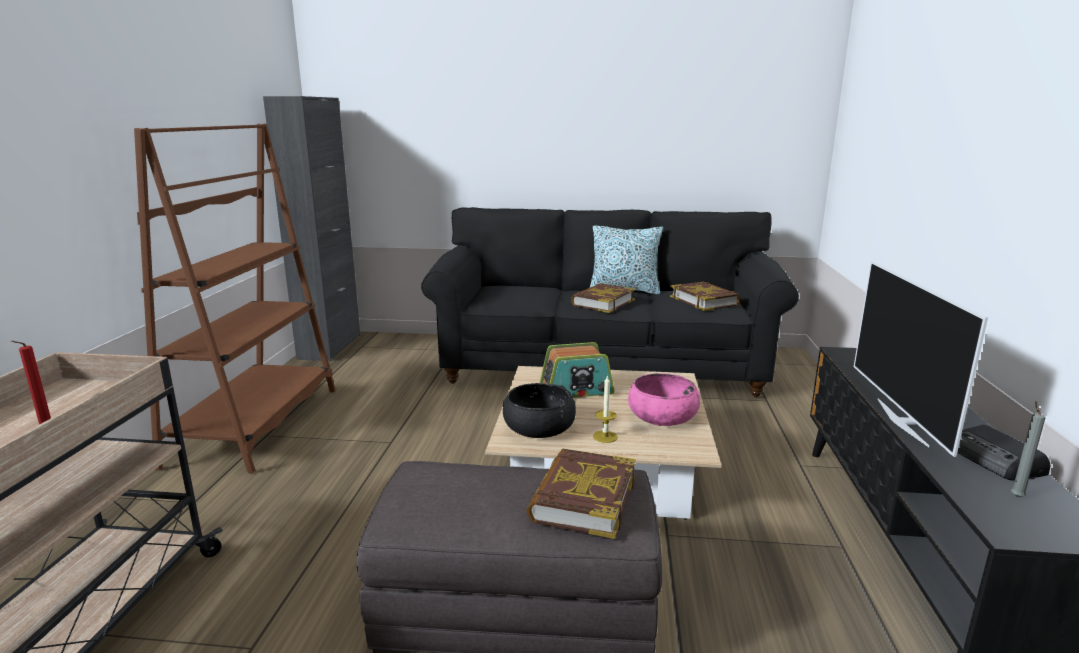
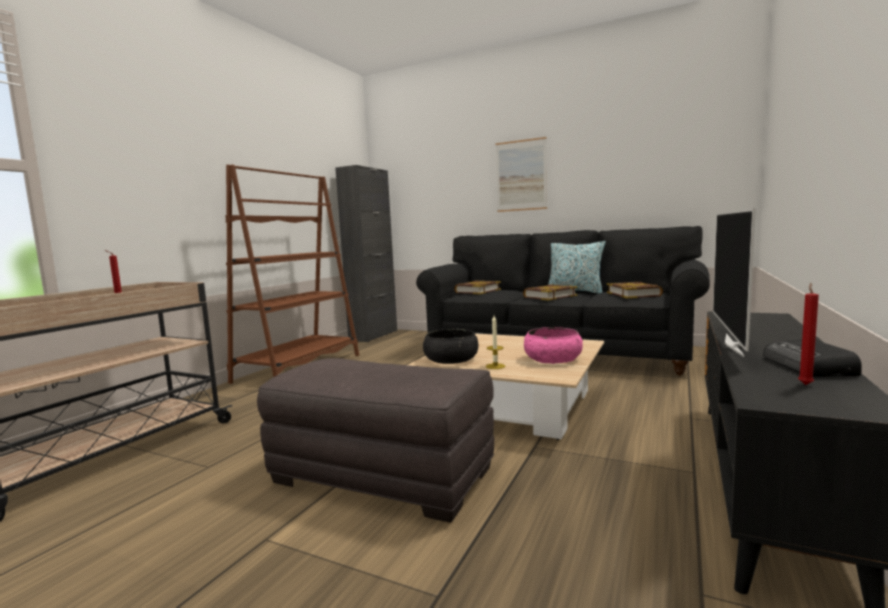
camera: 20 degrees right, 10 degrees down
book [526,448,635,539] -> book moved to [454,280,501,294]
radio [540,342,615,398] -> none
grey candle [1011,401,1046,497] -> red candle [798,283,819,385]
none -> picture [496,137,547,212]

